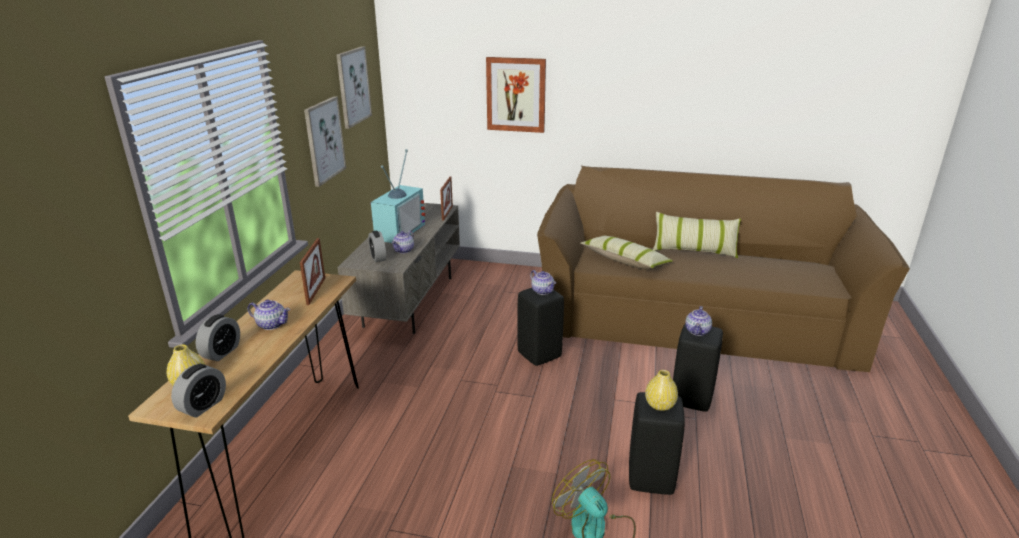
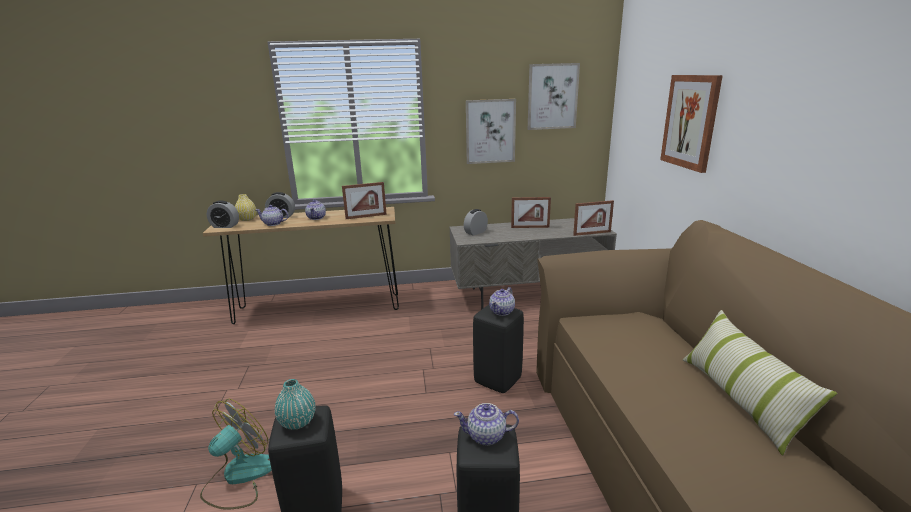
camera: 70 degrees right, 5 degrees down
television [371,149,425,243] -> picture frame [511,197,551,228]
teapot [392,230,414,254] -> teapot moved to [256,205,289,226]
pillow [580,236,673,270] -> none
yellow vase [645,370,678,411] -> turquoise vase [275,379,315,430]

